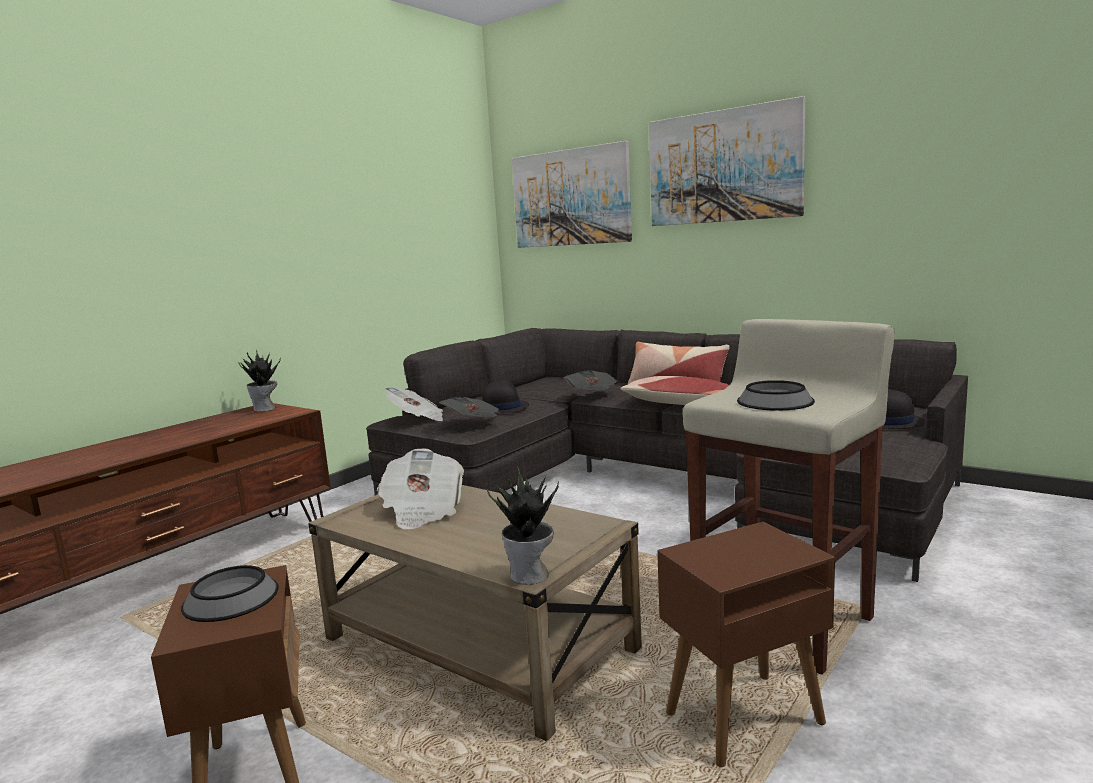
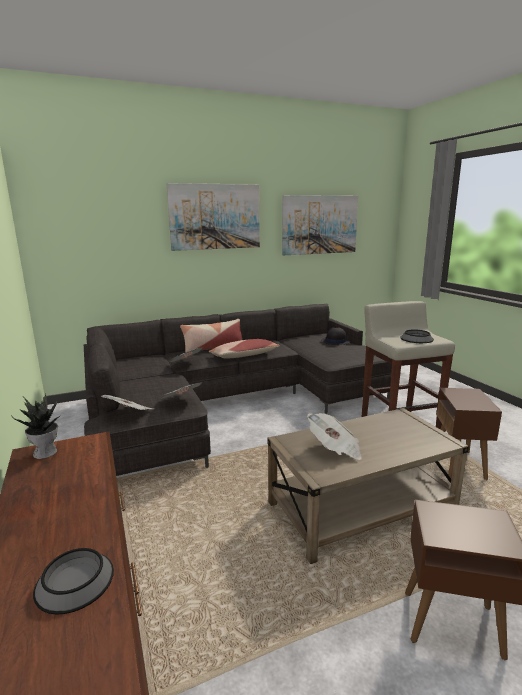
camera: 60 degrees left, 5 degrees up
bowl [181,565,279,622] -> bowl moved to [33,548,114,615]
black hat [483,381,529,413] -> none
potted plant [487,467,559,585] -> none
picture [512,141,632,248] -> picture moved to [282,195,358,255]

